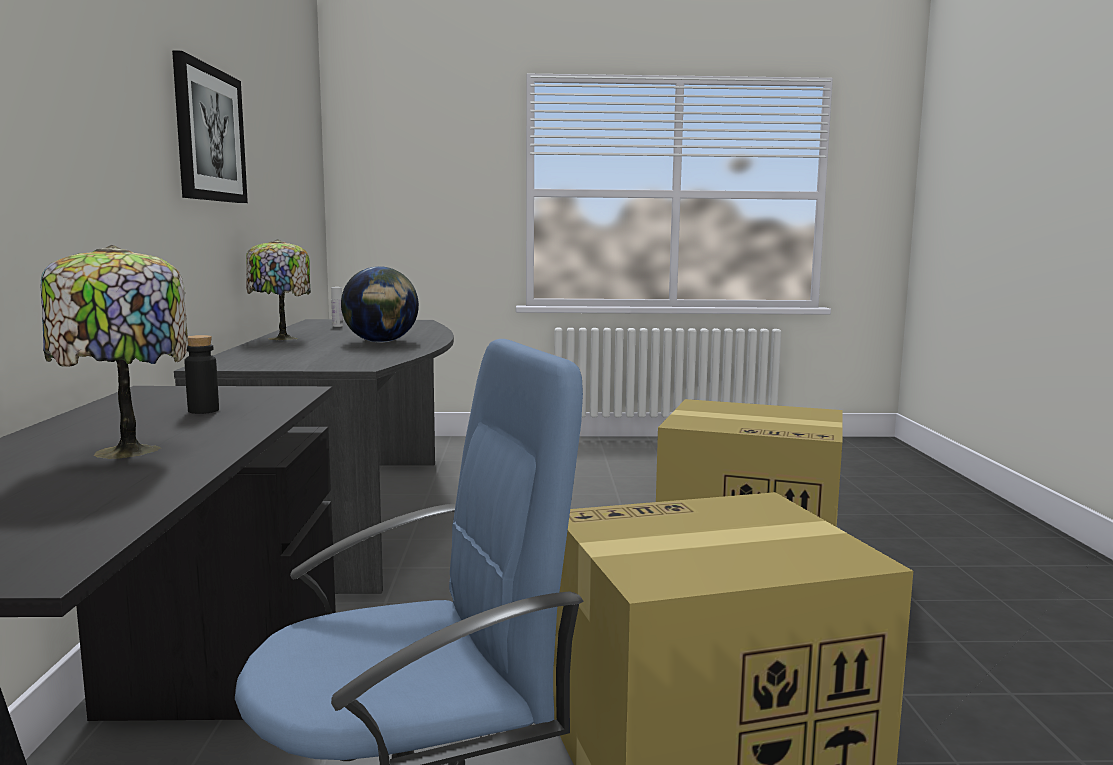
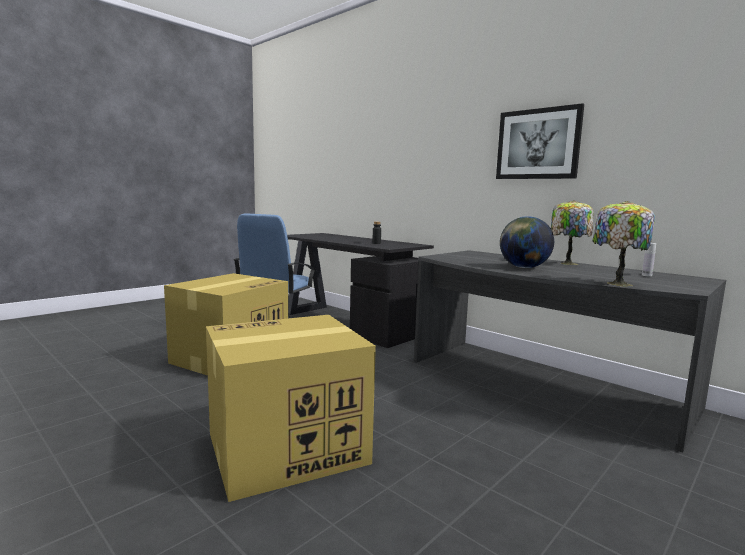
camera: 135 degrees right, 0 degrees up
table lamp [40,245,188,459] -> table lamp moved to [592,201,655,287]

